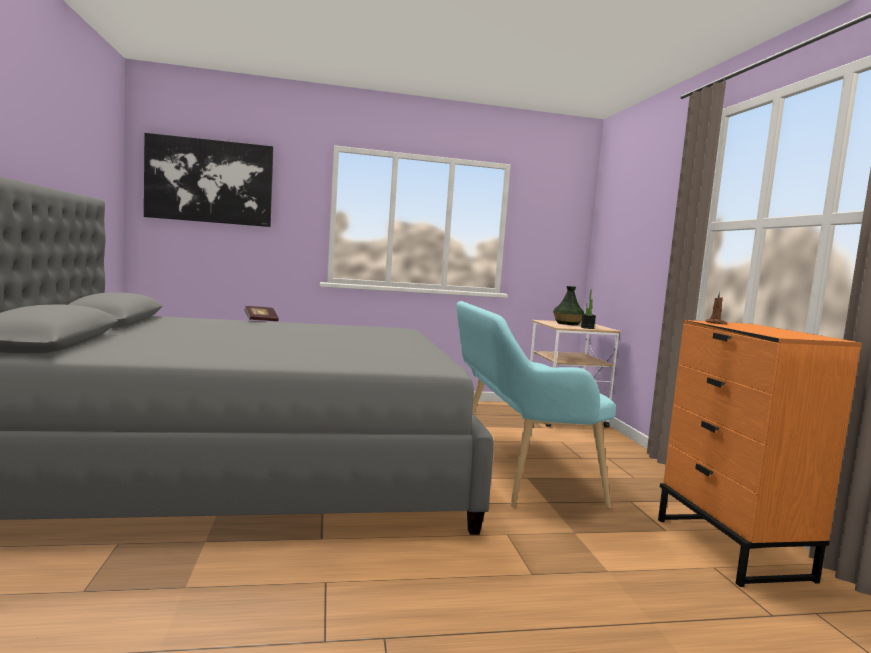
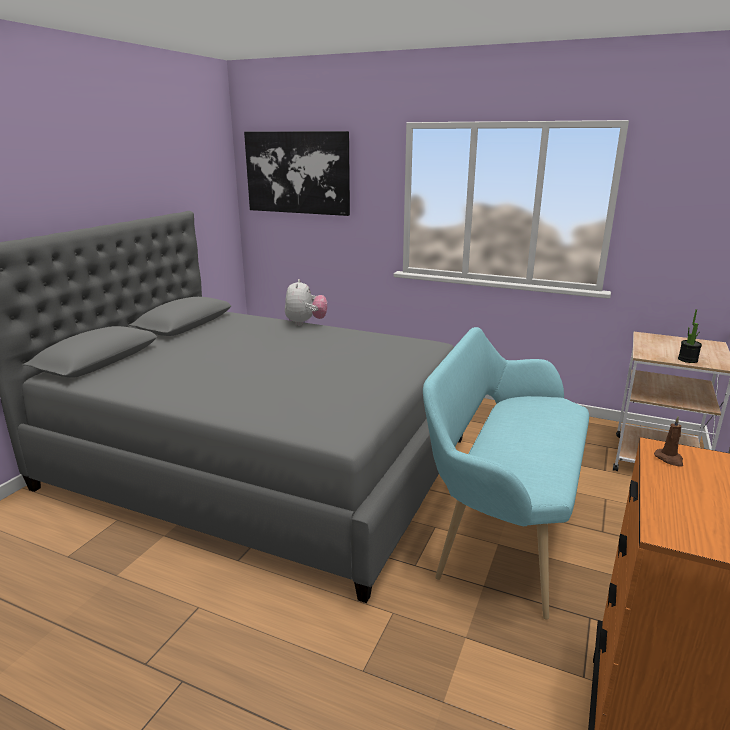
camera: 35 degrees right, 15 degrees up
book [244,306,279,321] -> plush toy [285,279,327,326]
vase [553,286,584,325] -> none

